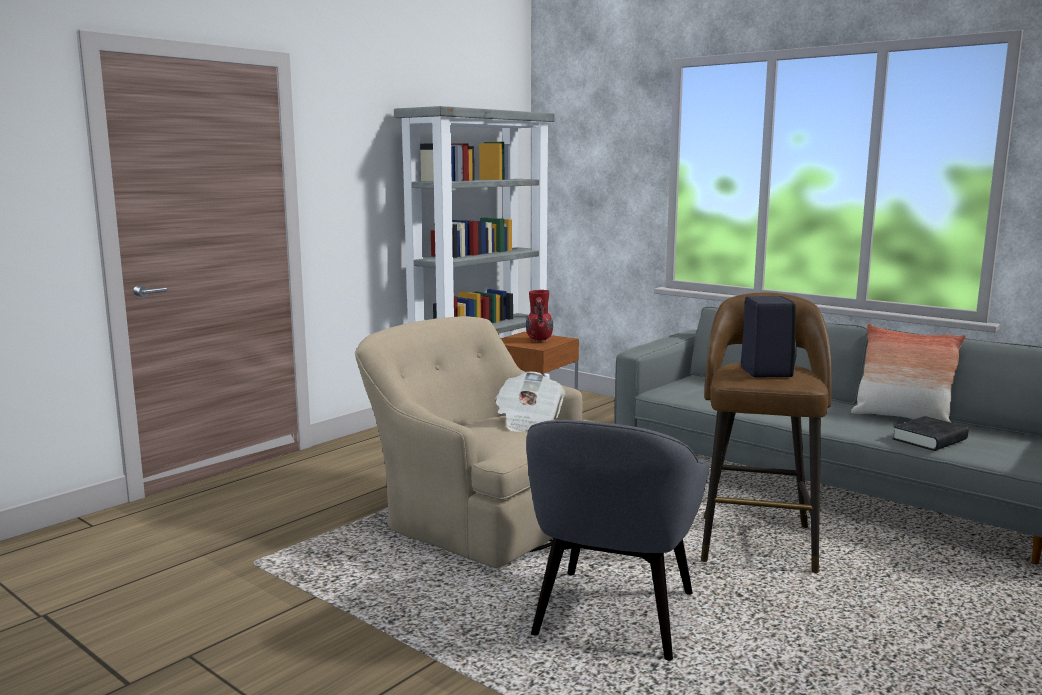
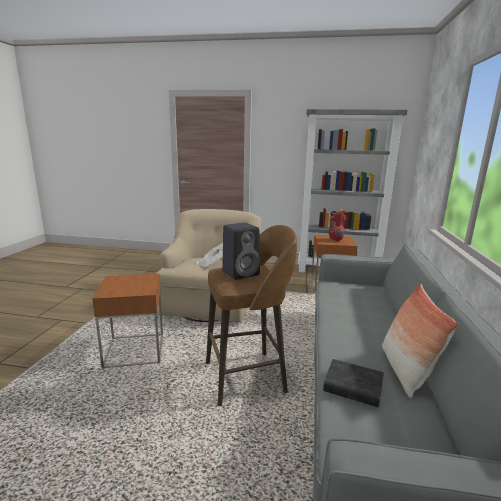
camera: 60 degrees right, 5 degrees up
grey armchair [526,420,709,661] -> brown side table [92,274,163,368]

